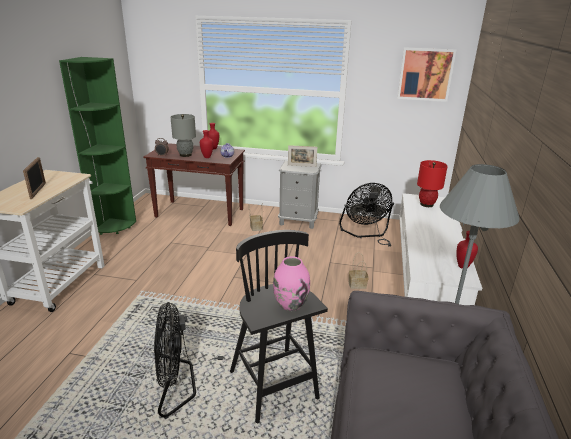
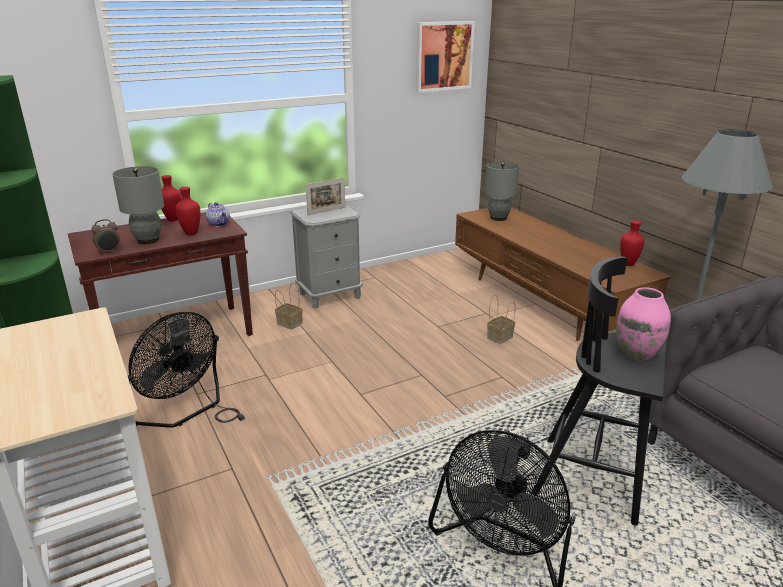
camera: 40 degrees left, 0 degrees up
picture frame [23,157,46,199] -> none
black fan [339,183,394,247] -> black fan moved to [127,312,245,428]
white tv stand [399,193,482,305] -> brown tv stand [455,207,671,341]
red table lamp [417,160,448,207] -> grey table lamp [484,161,519,221]

